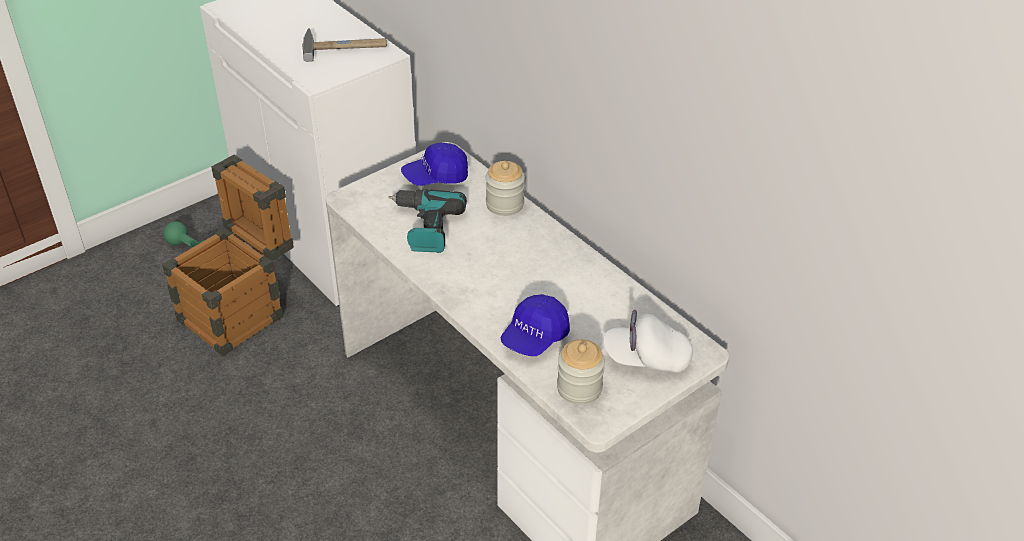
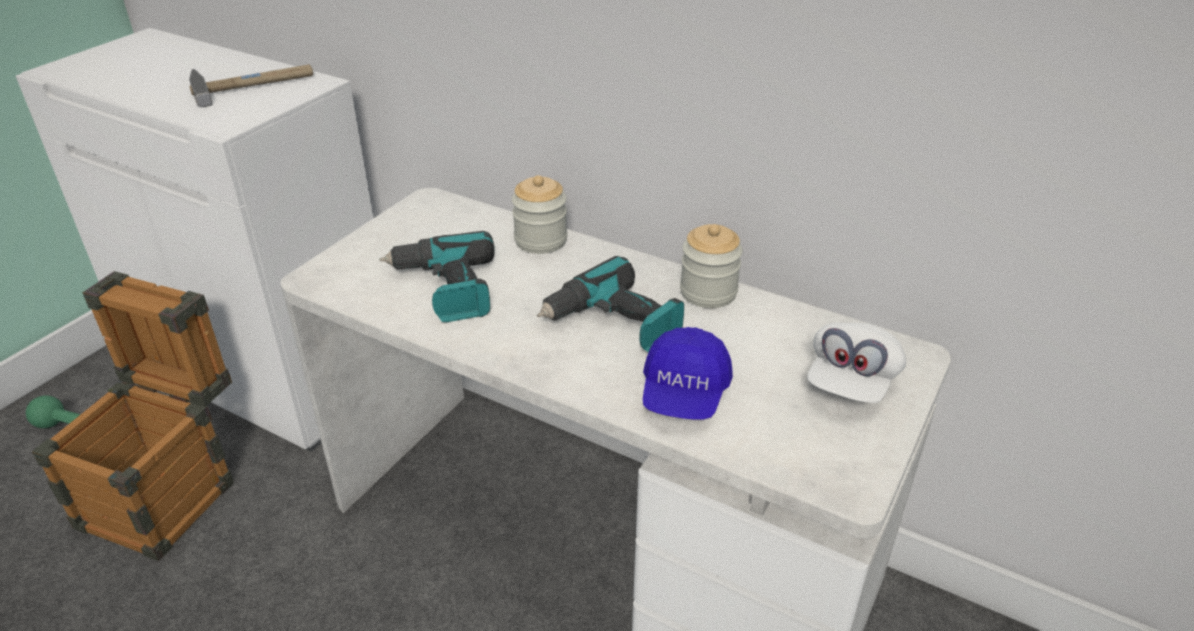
camera: 20 degrees left, 5 degrees down
blue cap [401,143,468,186] -> none
jar [557,339,605,405] -> jar moved to [680,224,743,308]
white cap [604,310,693,373] -> white cap turned 45 degrees counterclockwise [807,323,906,403]
none -> power drill [537,256,684,352]

